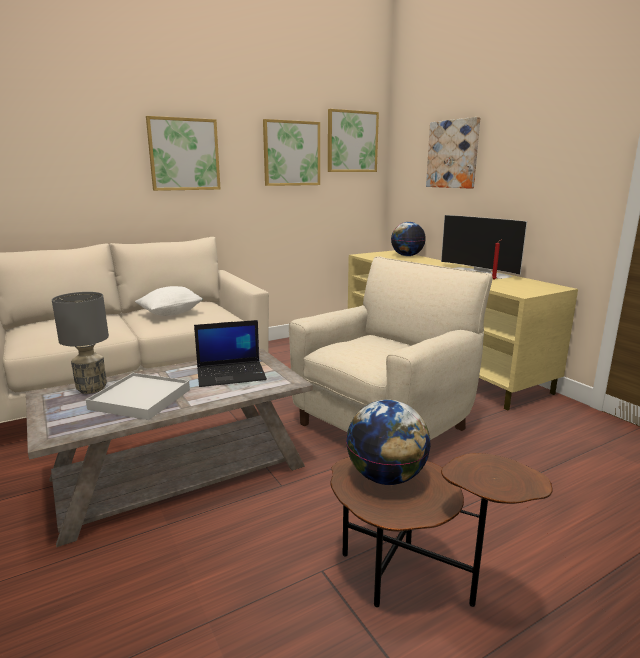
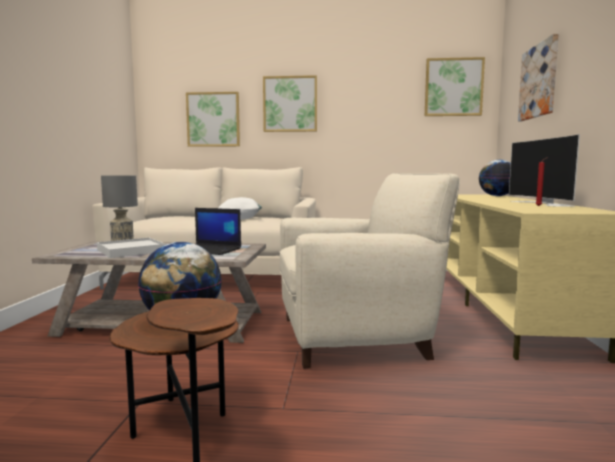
camera: 35 degrees right, 10 degrees down
picture [263,119,320,186] -> picture moved to [186,92,240,147]

